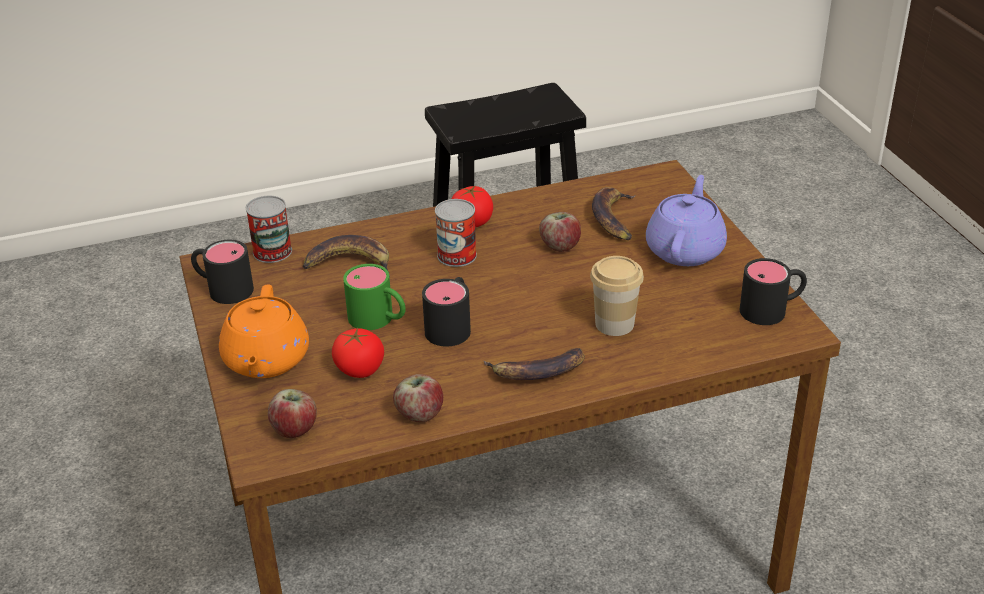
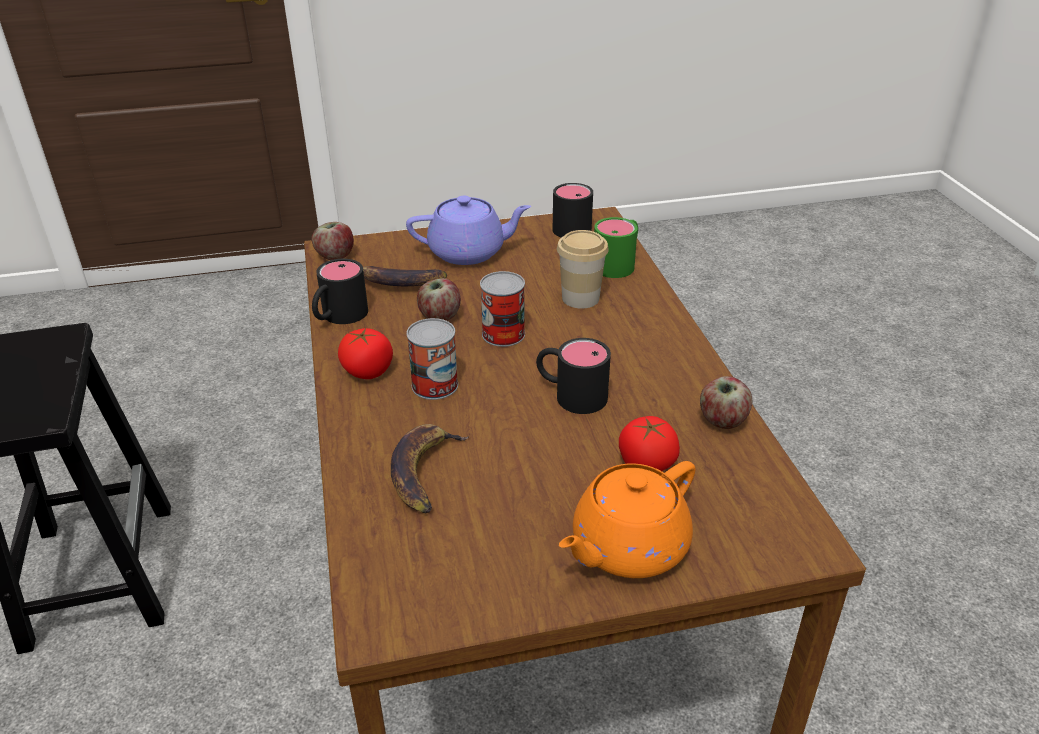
camera: 85 degrees left, 0 degrees up
black mug [191,240,254,304] -> black mug moved to [312,259,368,324]
orange teapot [219,284,309,378] -> orange teapot turned 135 degrees clockwise [559,461,696,578]
can [246,195,292,263] -> can moved to [480,271,525,347]
apple [268,389,317,438] -> apple moved to [311,222,354,260]
green mug [343,264,406,330] -> green mug moved to [594,217,638,278]
banana [484,348,585,380] -> none
purple teapot [646,175,727,266] -> purple teapot turned 150 degrees clockwise [406,196,531,265]

